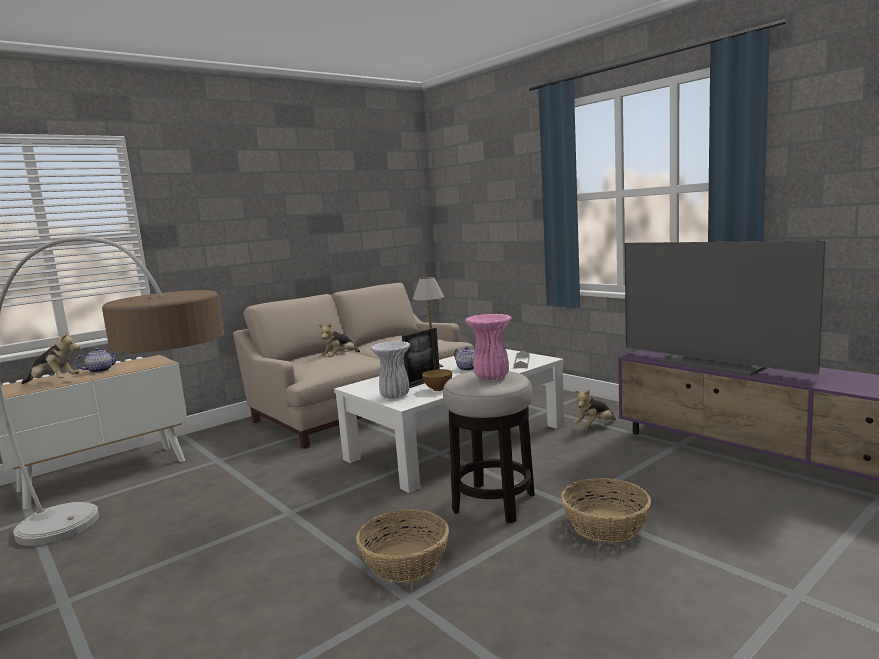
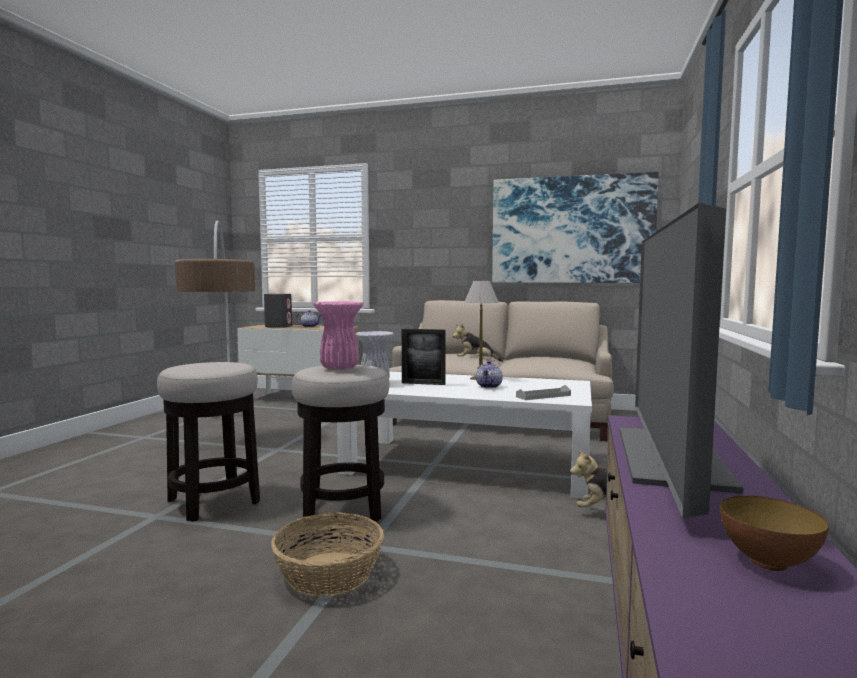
camera: 55 degrees right, 5 degrees down
plush toy [21,331,80,384] -> grey speaker [264,294,292,328]
basket [356,509,449,582] -> stool [157,362,260,522]
bowl [422,369,452,391] -> bowl moved to [720,495,829,571]
none -> picture [492,171,659,283]

